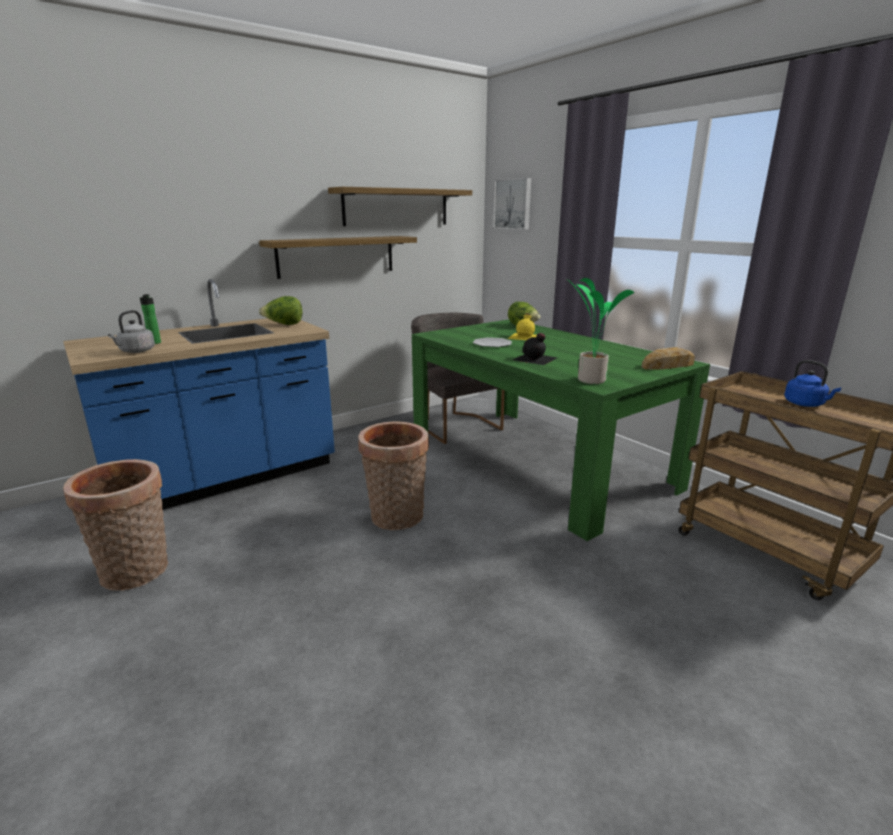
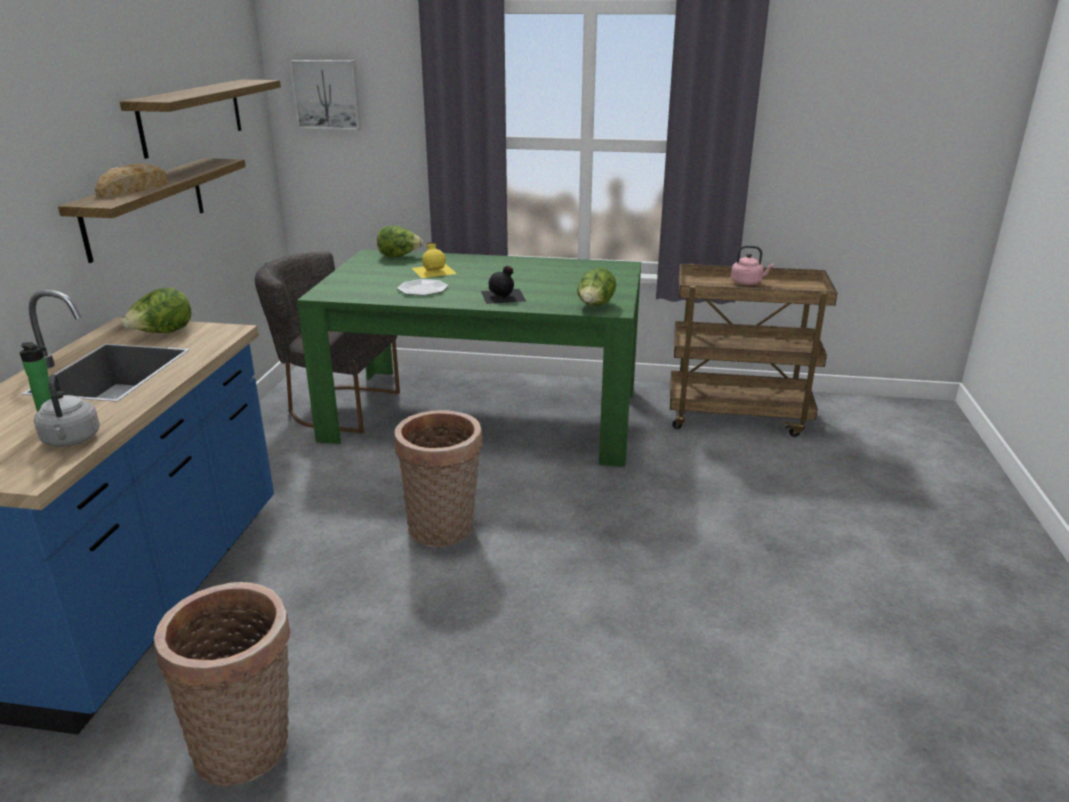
camera: 45 degrees left, 5 degrees up
potted plant [568,278,635,384] -> lettuce [577,268,616,306]
bread [641,347,695,370] -> bread moved to [95,163,168,198]
blue kettle [784,360,841,407] -> pink kettle [731,245,774,285]

